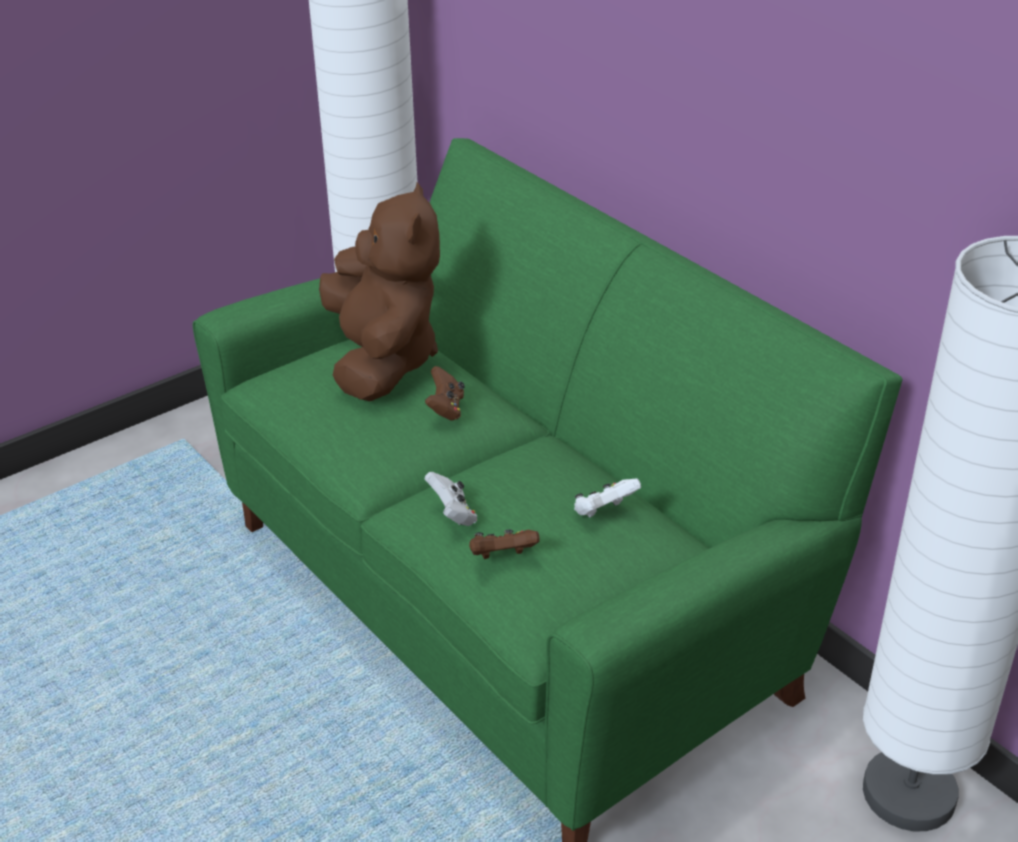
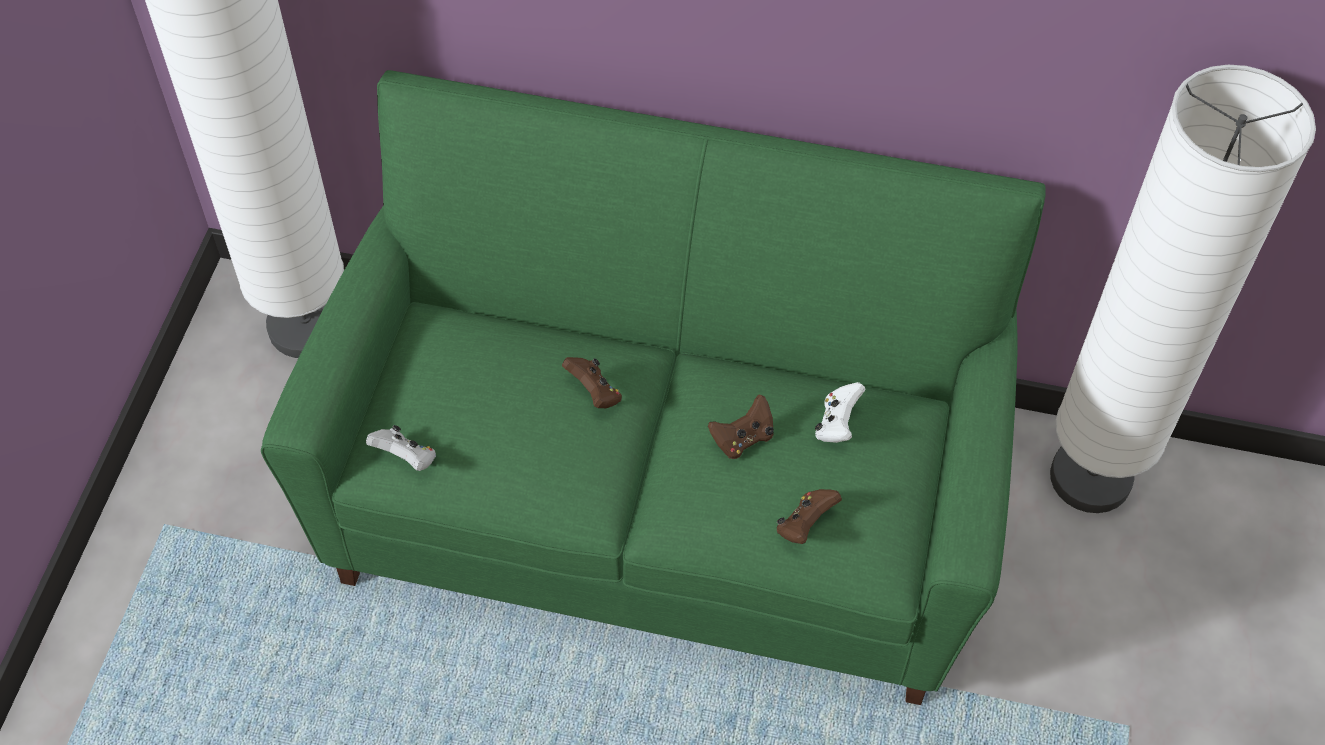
camera: 40 degrees left, 20 degrees up
brown plush toy [319,183,440,401] -> none
white game controller [425,472,477,526] -> white game controller moved to [366,425,436,471]
none -> brown game controller [708,395,774,459]

